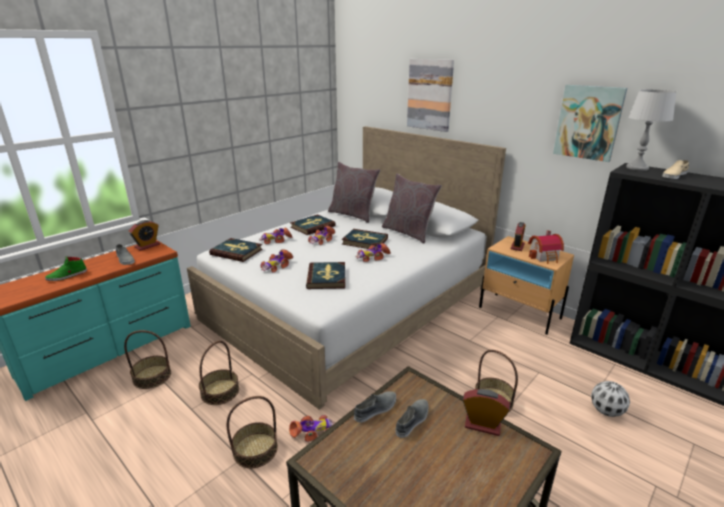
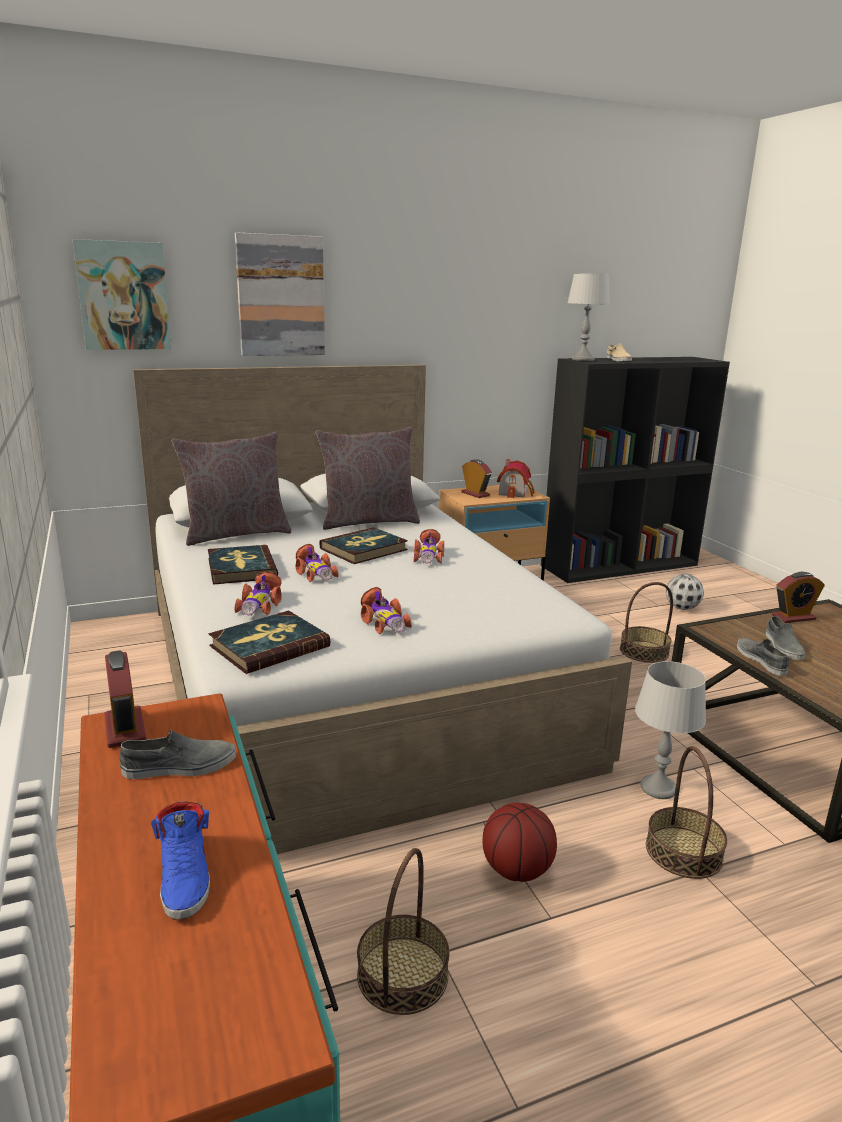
camera: 65 degrees left, 5 degrees down
green shoe [45,257,87,281] -> blue shoe [151,802,210,919]
basket [199,341,239,405] -> basketball [483,802,557,882]
toy car [289,415,334,442] -> grey table lamp [635,661,706,799]
book [306,262,345,289] -> none
grey shoe [395,399,429,438] -> grey shoe turned 150 degrees counterclockwise [766,616,805,660]
alarm clock [463,389,510,436] -> alarm clock turned 150 degrees counterclockwise [772,572,825,623]
picture [553,85,627,162] -> picture moved to [72,239,172,350]

